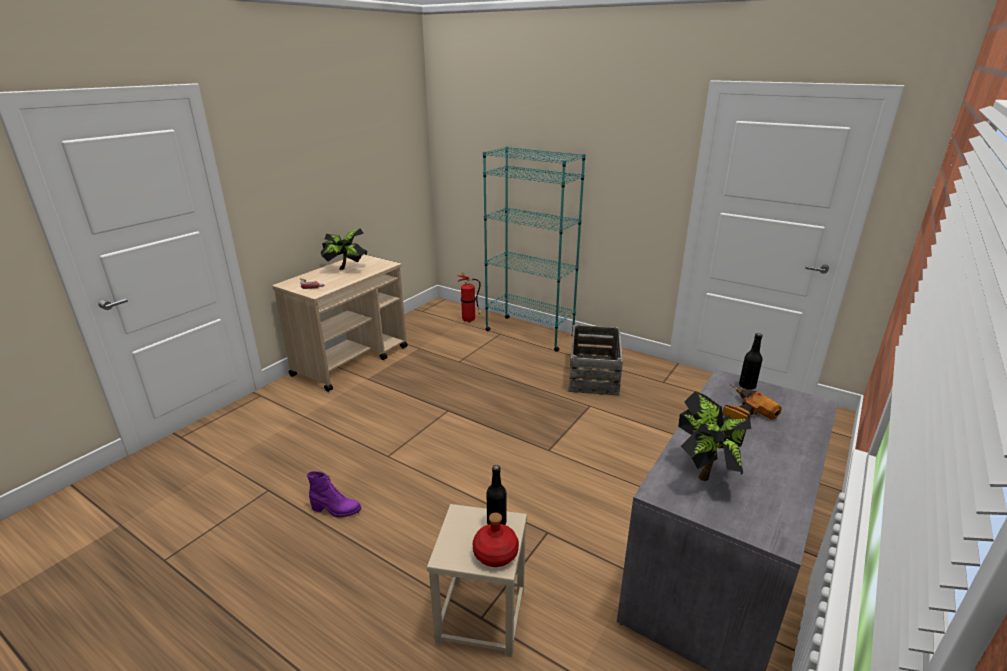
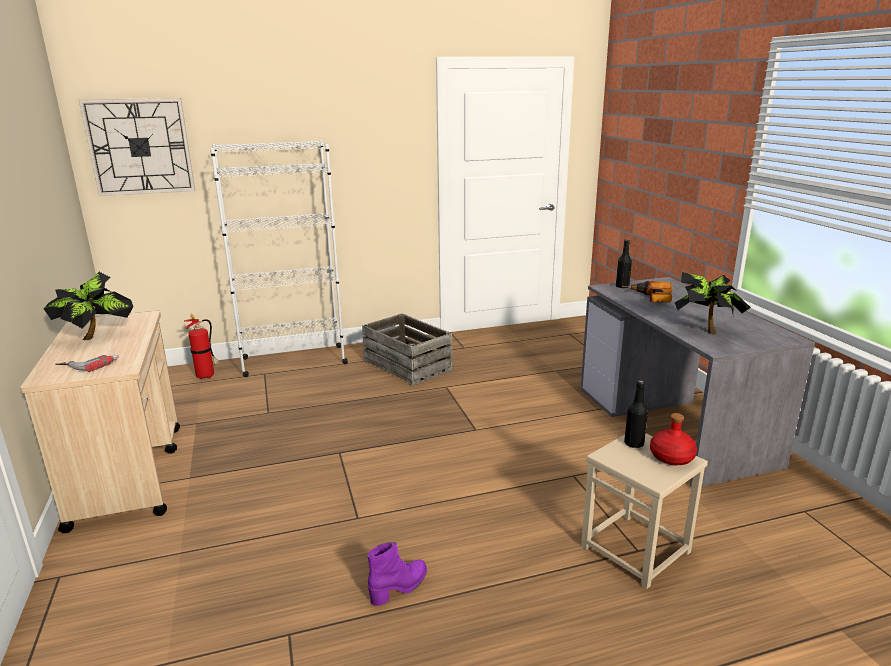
camera: 50 degrees left, 5 degrees down
turquoise bookcase [483,146,586,352] -> white bookcase [210,140,348,377]
none -> wall clock [79,98,195,196]

